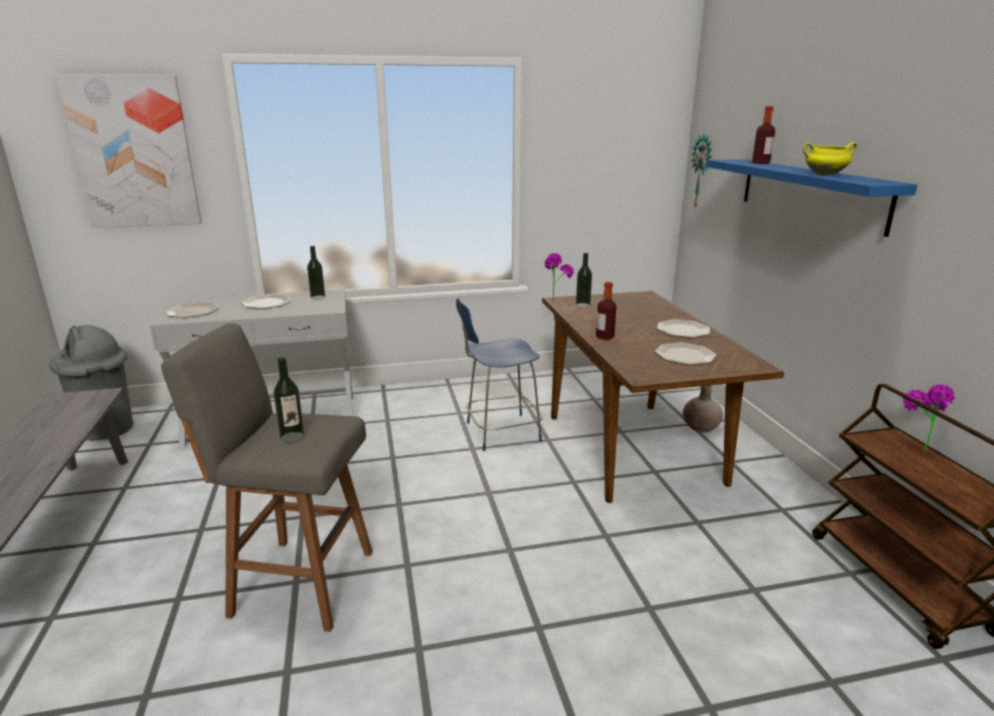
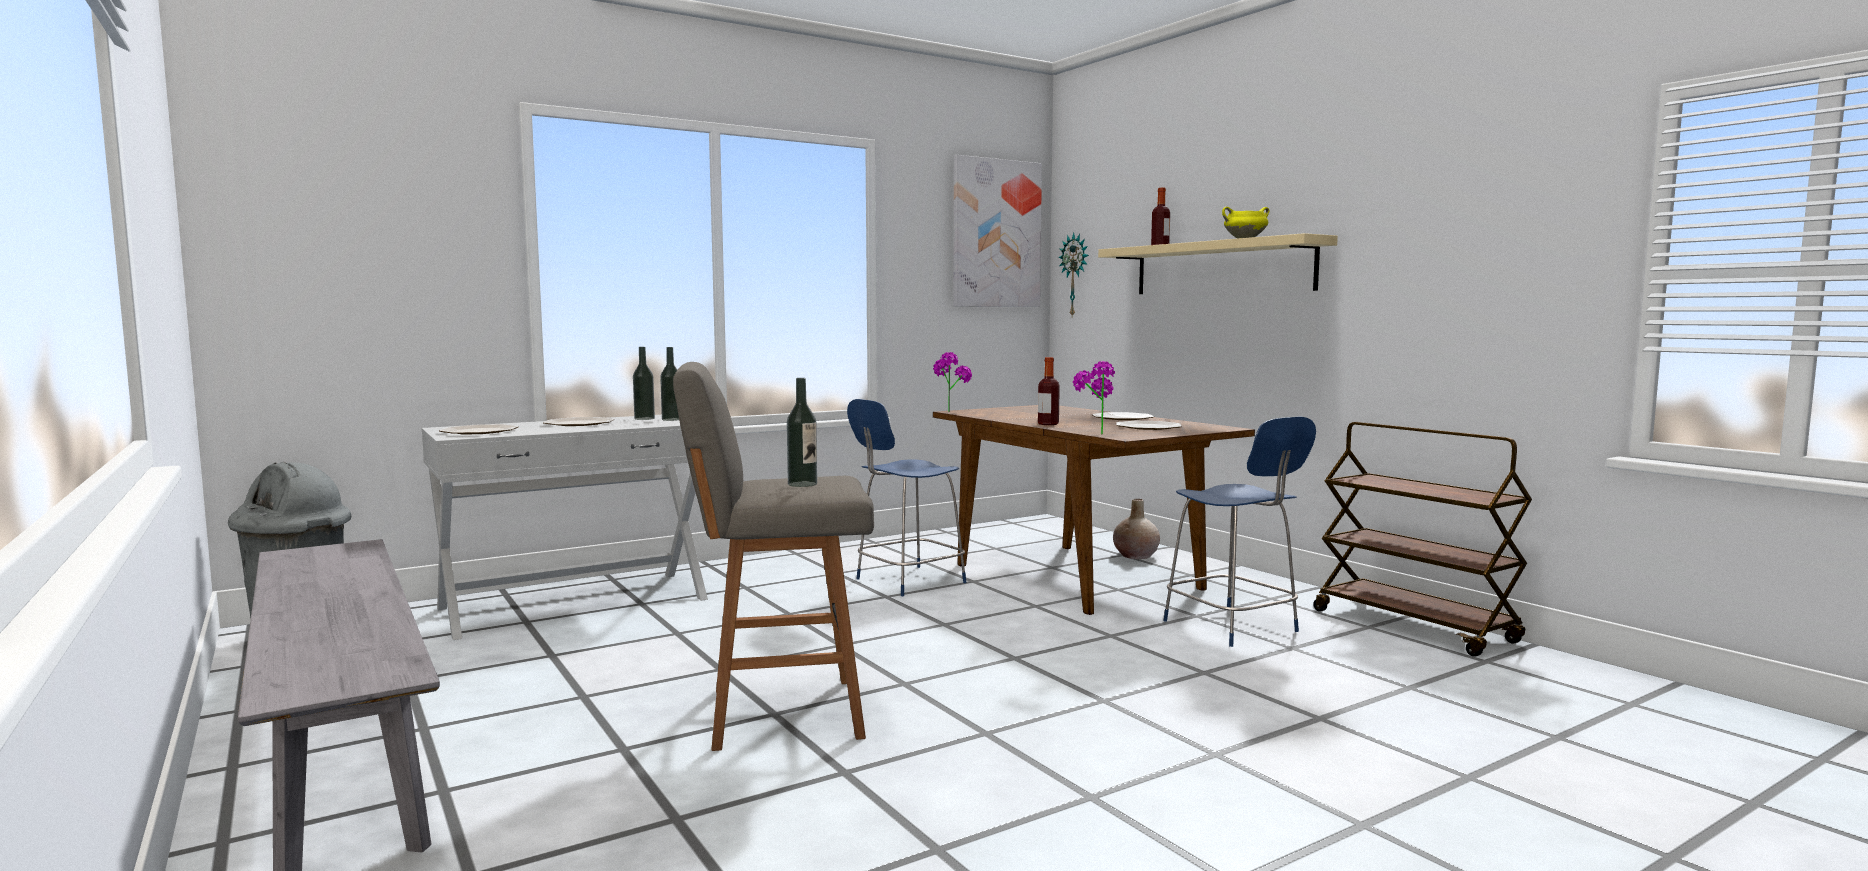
camera: 20 degrees left, 15 degrees down
picture [56,74,201,228] -> picture moved to [953,155,1042,307]
bottle [576,253,592,308] -> bottle moved to [660,347,679,421]
blue shelf [707,159,917,237] -> beige shelf [1098,233,1338,294]
potted plant [903,384,955,452] -> potted plant moved to [1073,361,1115,435]
none -> blue chair [1163,417,1316,647]

